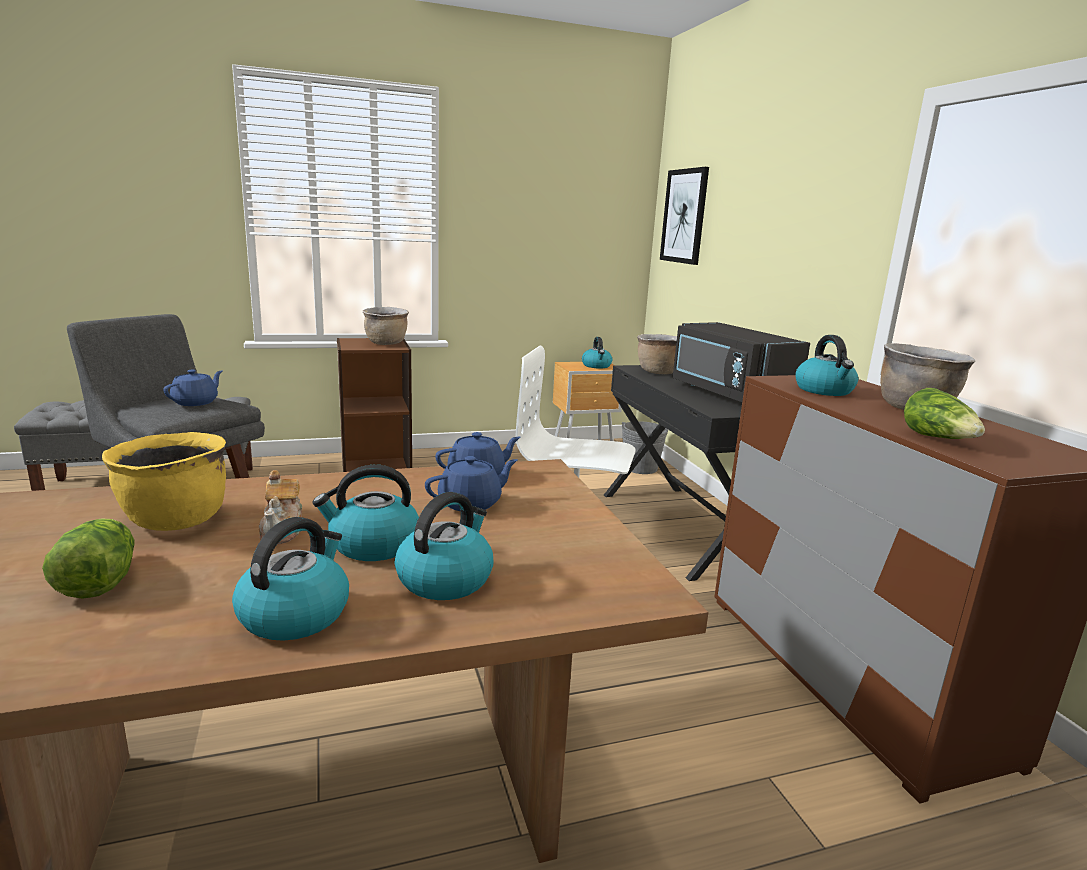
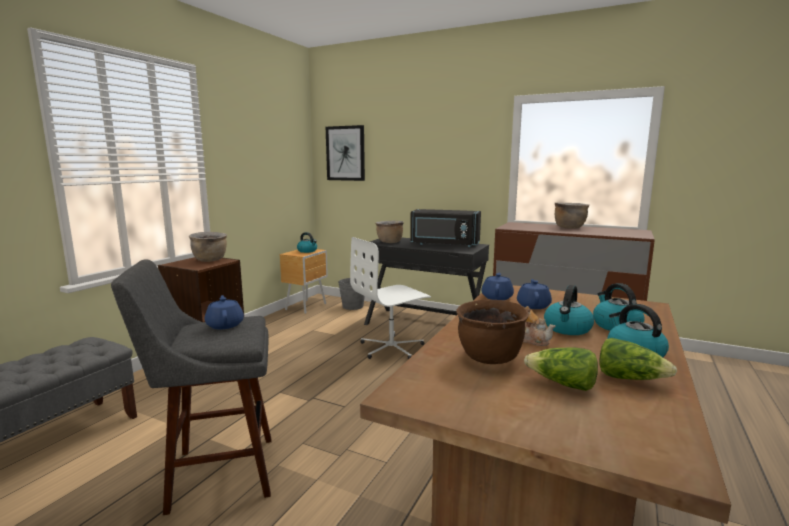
camera: 45 degrees left, 5 degrees down
yellow cooking pot [102,432,226,531] -> brown cooking pot [456,300,529,364]
kettle [795,335,858,396] -> none
lettuce [904,388,985,439] -> lettuce moved to [599,338,677,380]

